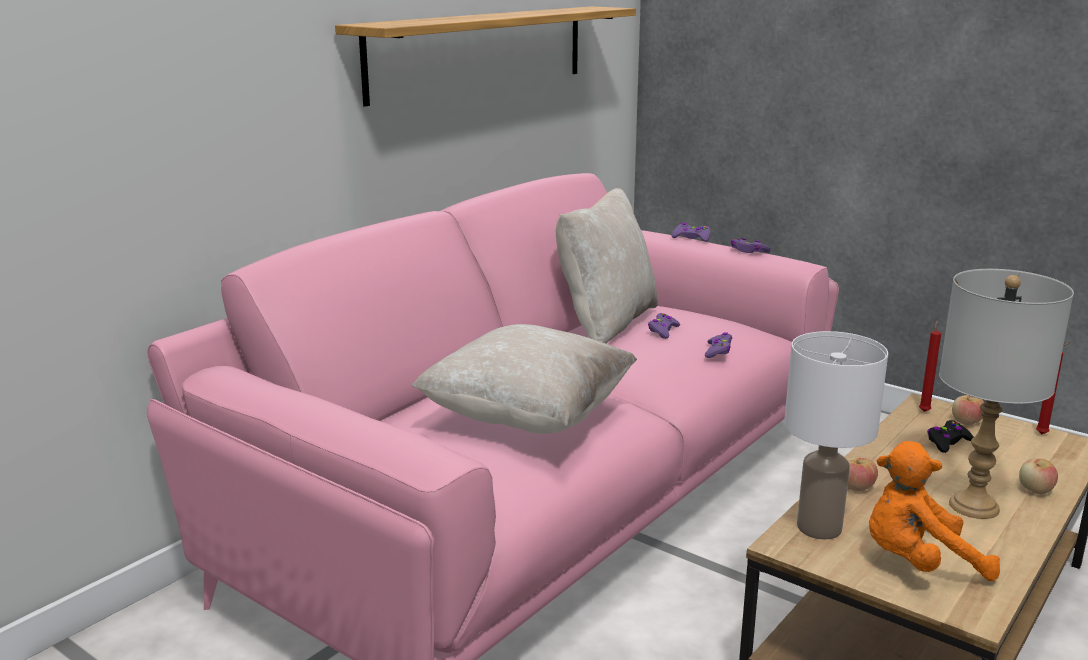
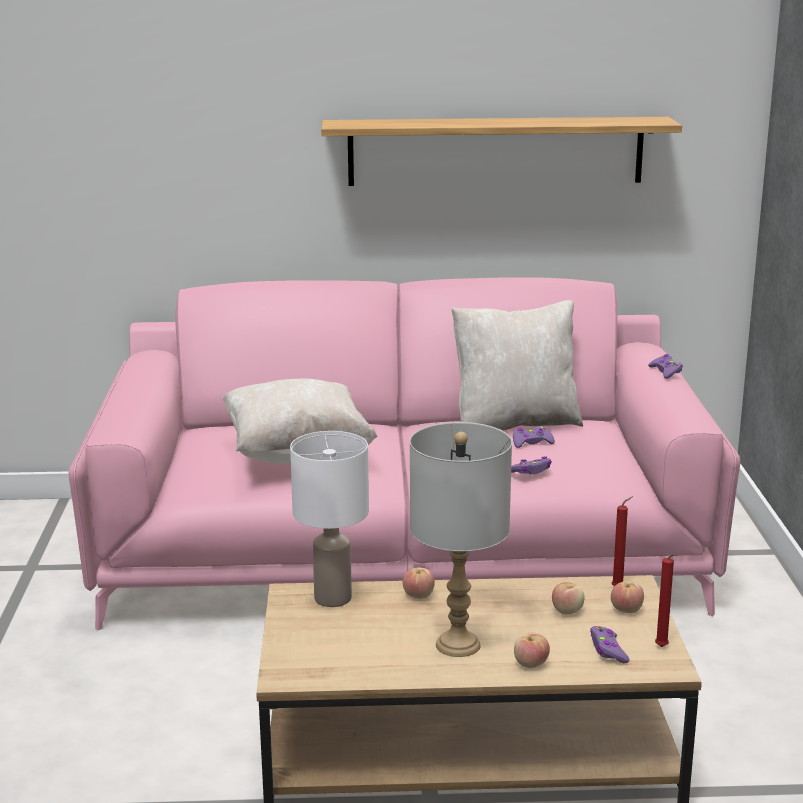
camera: 50 degrees right, 0 degrees up
purple game controller [731,238,771,253] -> purple game controller moved to [590,626,629,663]
orange plush toy [869,441,1000,581] -> none
black game controller [927,420,974,453] -> apple [552,582,584,614]

